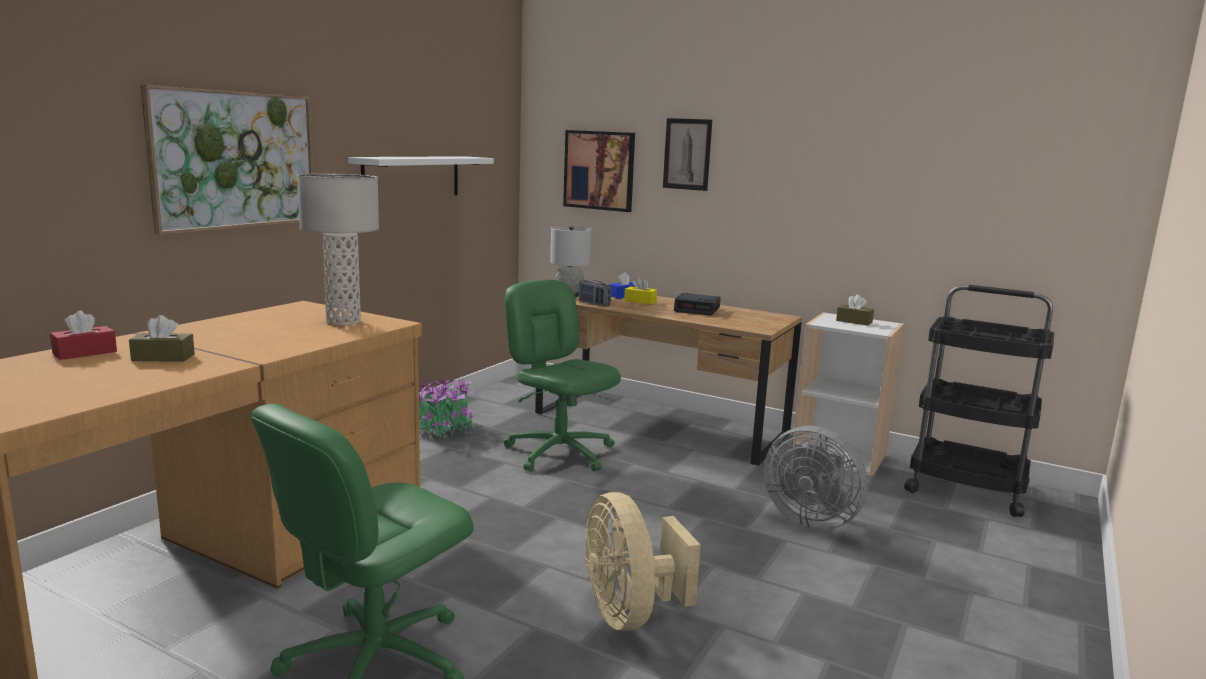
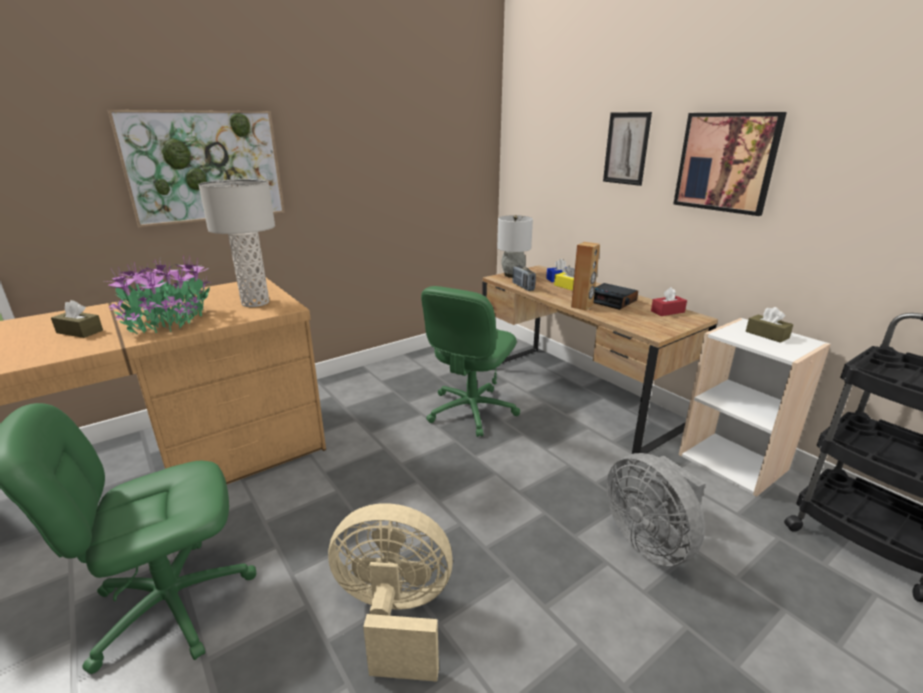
camera: 25 degrees right, 10 degrees up
red tissue box [50,311,117,360] -> red tissue box moved to [651,287,687,316]
white shelf [348,156,494,195] -> none
potted plant [419,375,475,438] -> potted plant moved to [104,255,210,334]
green office chair [504,280,621,471] -> green office chair turned 135 degrees counterclockwise [421,286,520,437]
picture [563,130,635,212] -> picture moved to [673,112,787,216]
beige fan [585,492,700,631] -> beige fan turned 90 degrees clockwise [328,503,453,682]
none -> brown speaker [571,242,600,311]

